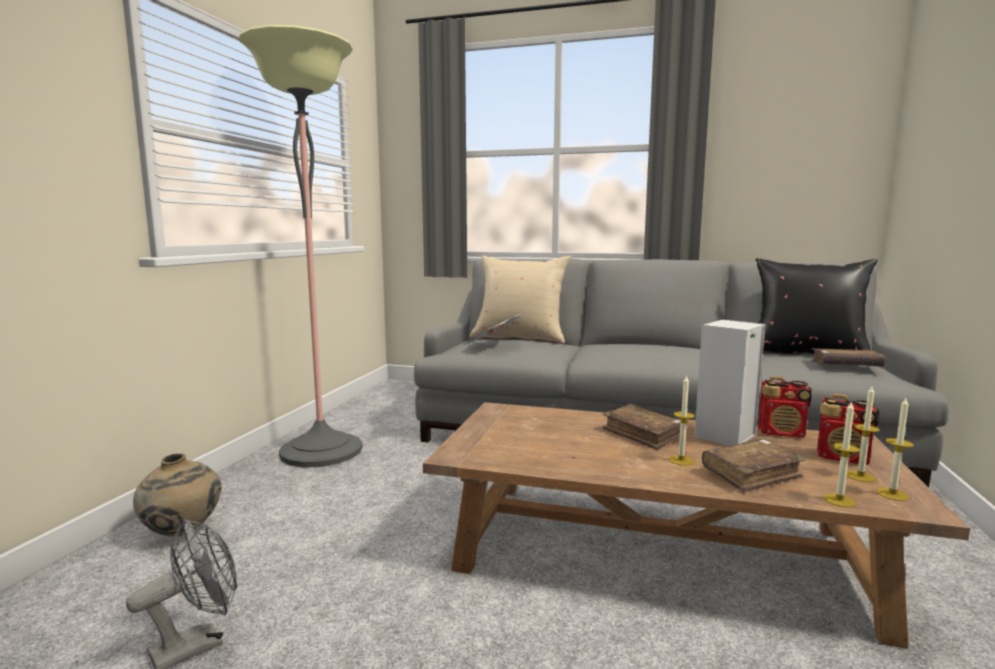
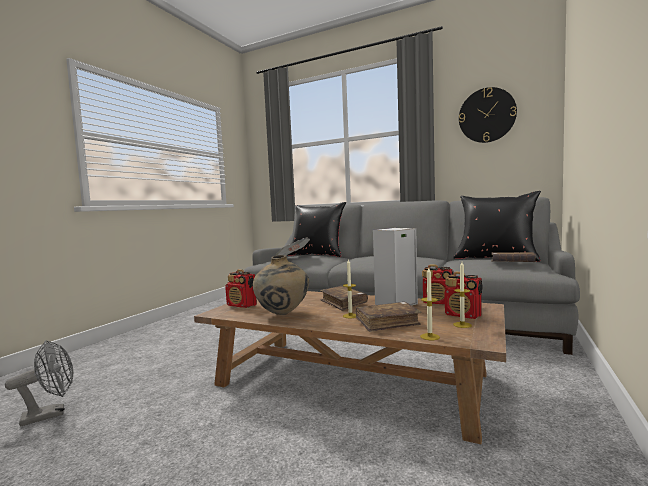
camera: 10 degrees right, 5 degrees down
beige vase [133,453,222,537] -> beige vase moved to [253,255,309,315]
floor lamp [239,25,362,467] -> none
beige pillow [470,255,571,344] -> black pillow [287,202,346,257]
candle [876,398,914,501] -> none
none -> radio [225,269,257,308]
none -> wall clock [459,87,517,143]

